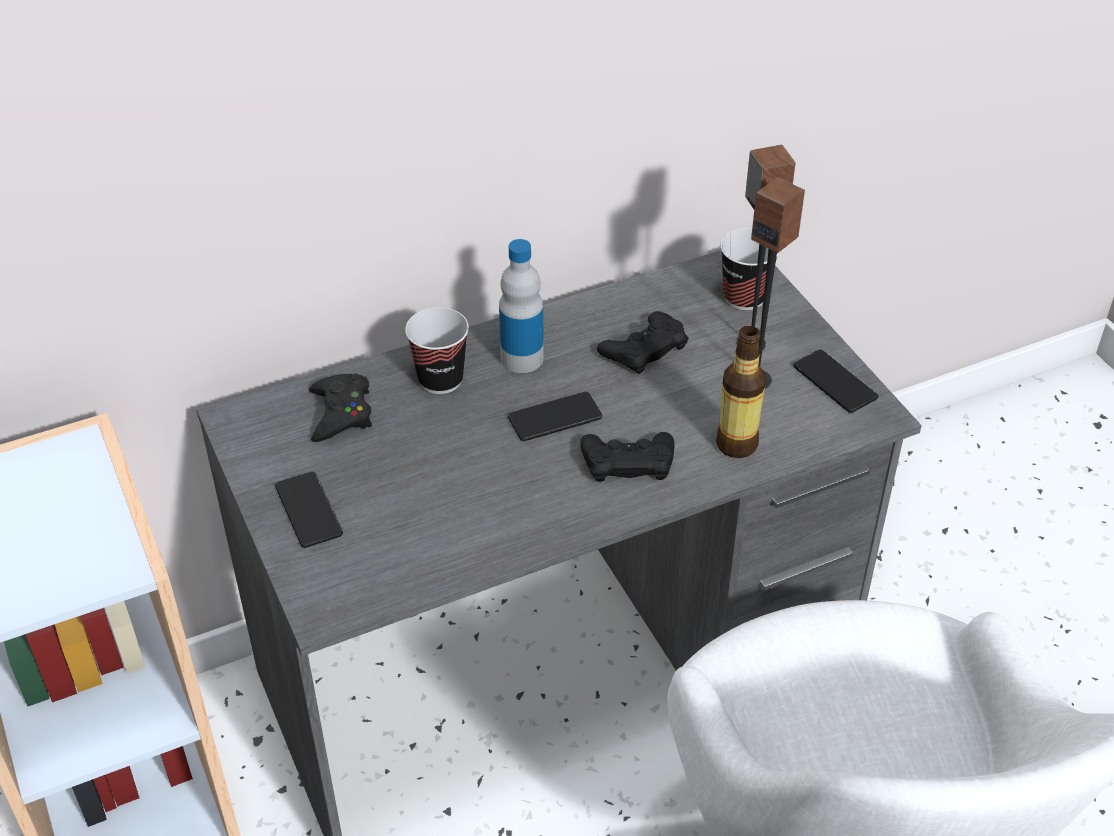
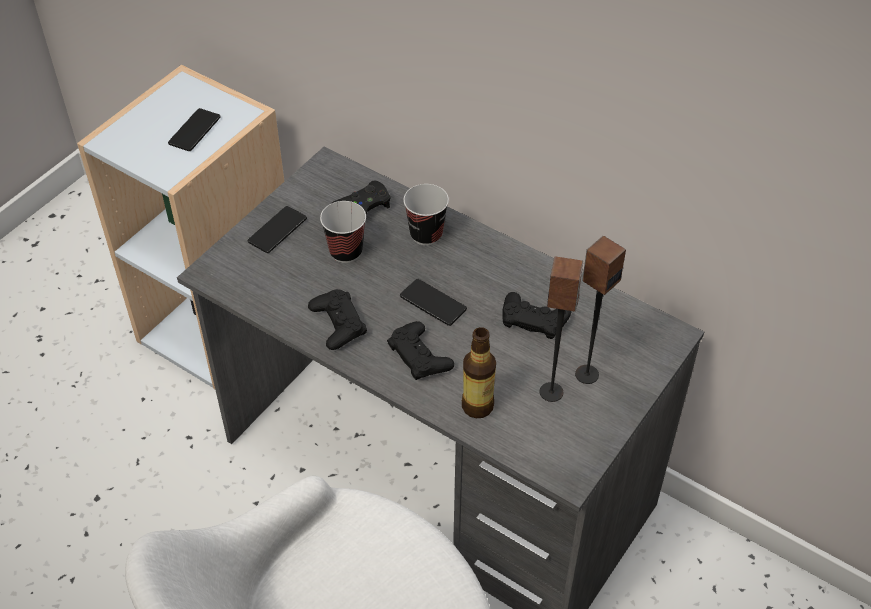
camera: 60 degrees right, 5 degrees up
bottle [499,239,544,373] -> none
cup [720,228,780,310] -> cup moved to [320,201,366,263]
phone [793,349,878,413] -> phone moved to [168,108,221,151]
none -> black game controller [308,289,367,350]

